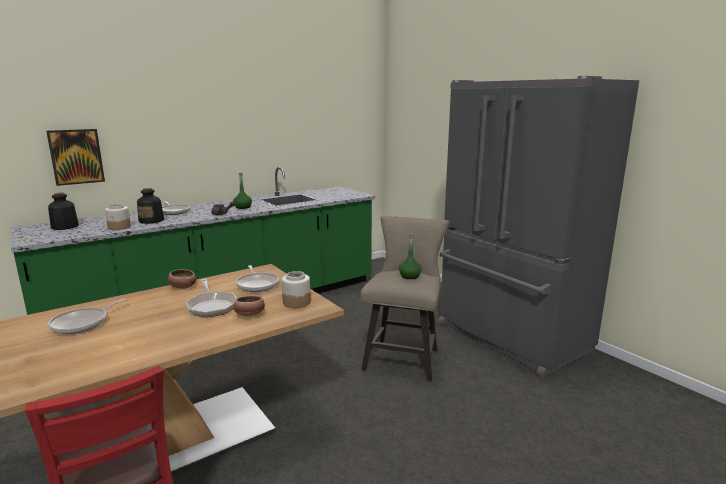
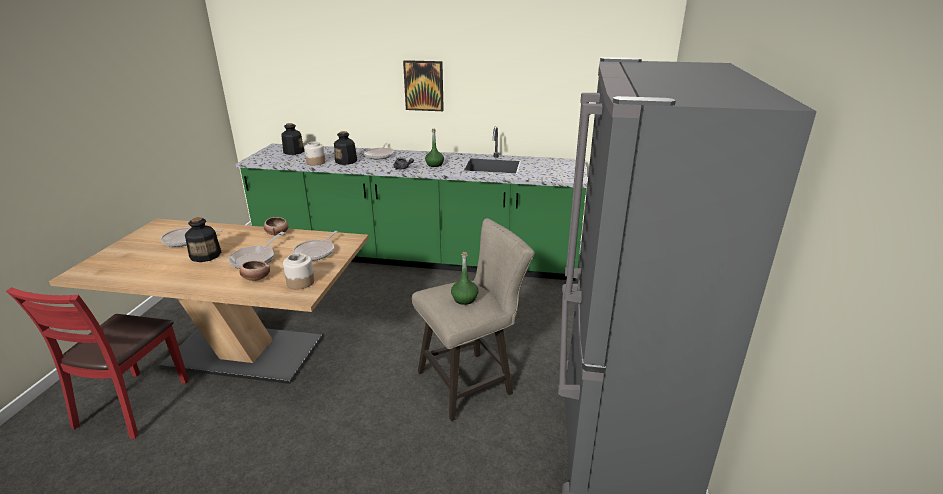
camera: 45 degrees right, 10 degrees up
picture [46,129,105,186] -> picture moved to [403,60,444,111]
none -> bottle [185,217,221,262]

